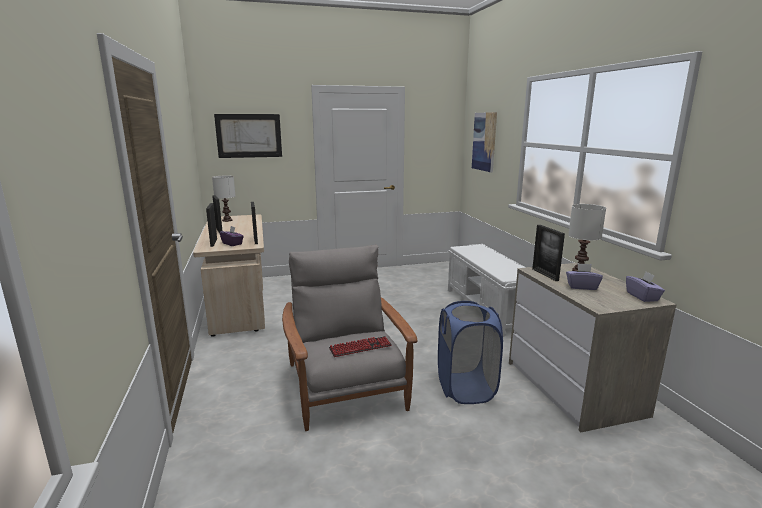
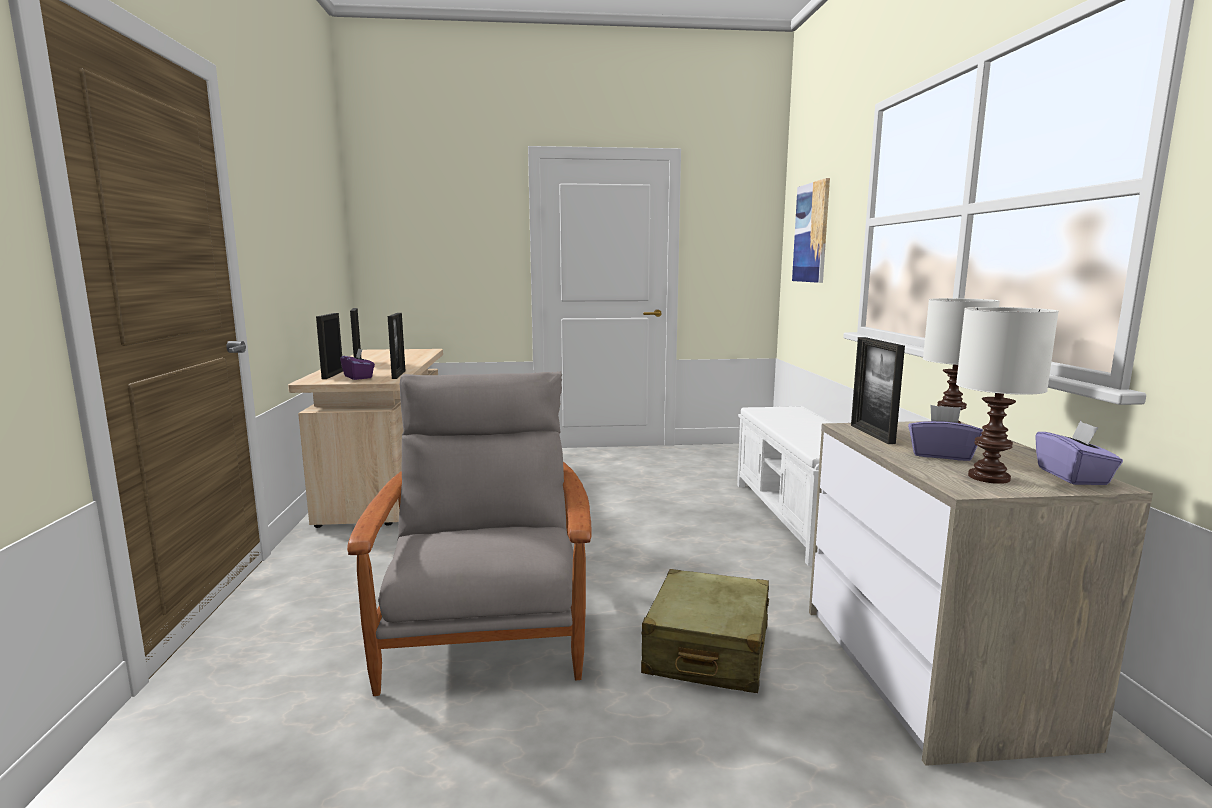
camera: 10 degrees right, 5 degrees down
white table lamp [212,175,235,222] -> white table lamp moved to [956,307,1059,484]
picture [214,114,282,158] -> none
keyboard [329,336,392,357] -> none
blue laundry basket [438,301,503,404] -> beige suitcase [641,569,769,693]

